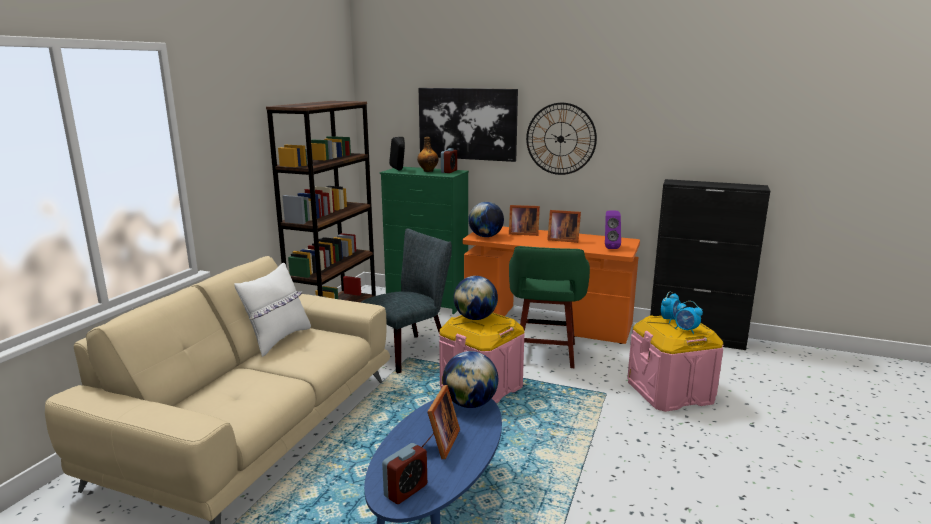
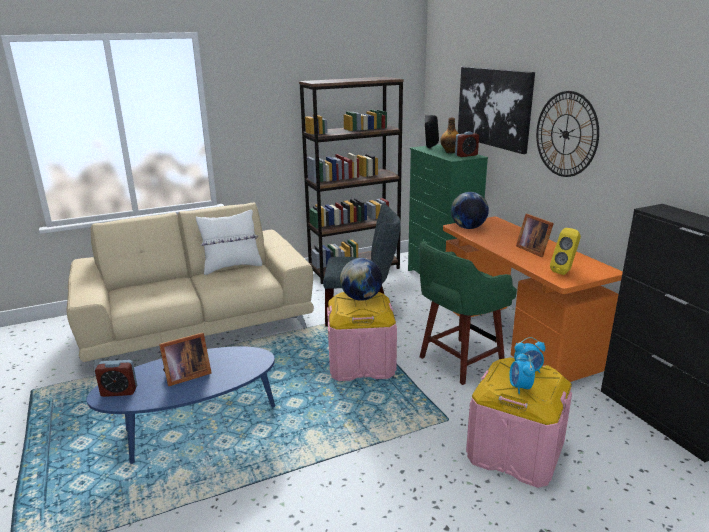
camera: 45 degrees right, 5 degrees up
globe [443,351,498,408] -> none
picture frame [509,205,540,236] -> none
purple speaker [605,210,621,249] -> yellow speaker [550,228,581,275]

